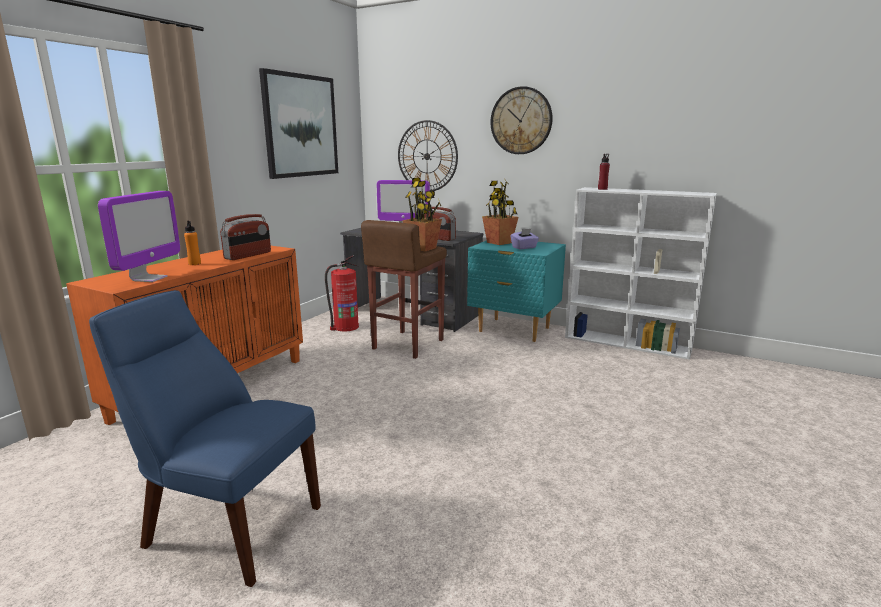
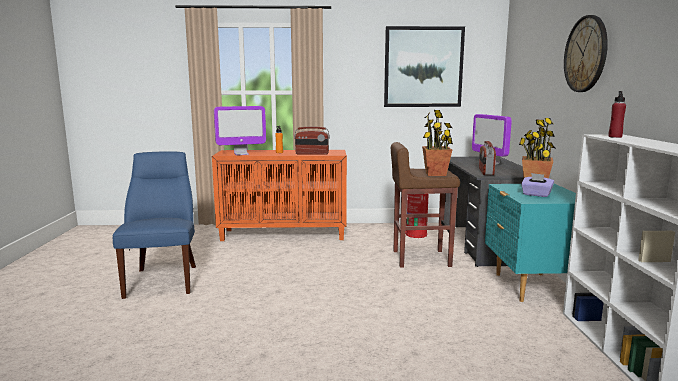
camera: 60 degrees right, 5 degrees down
wall clock [398,120,458,191] -> none

